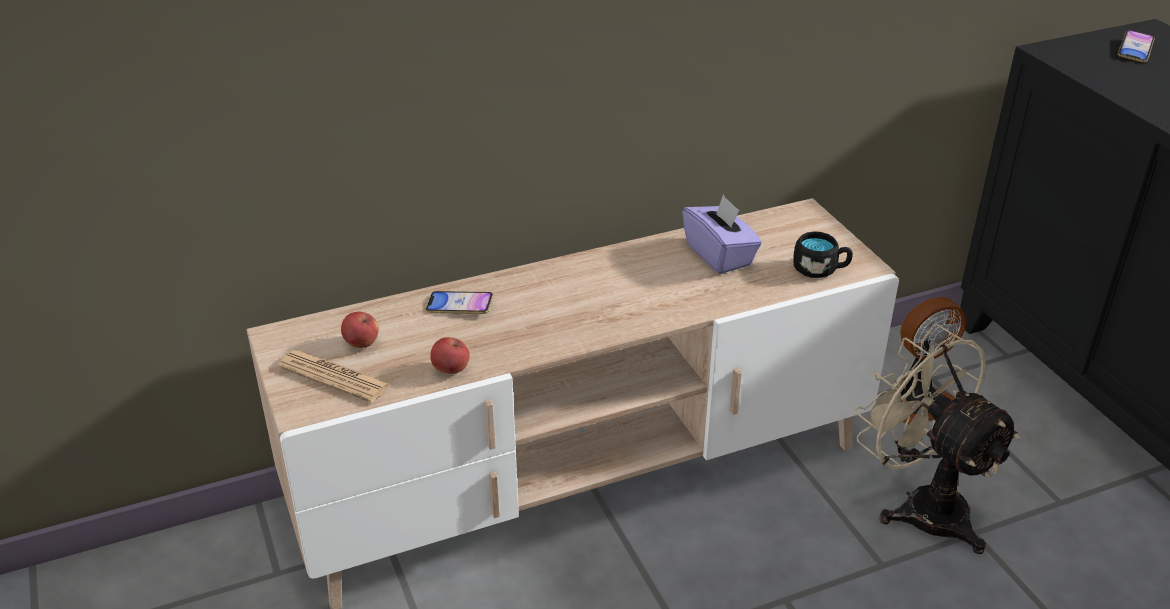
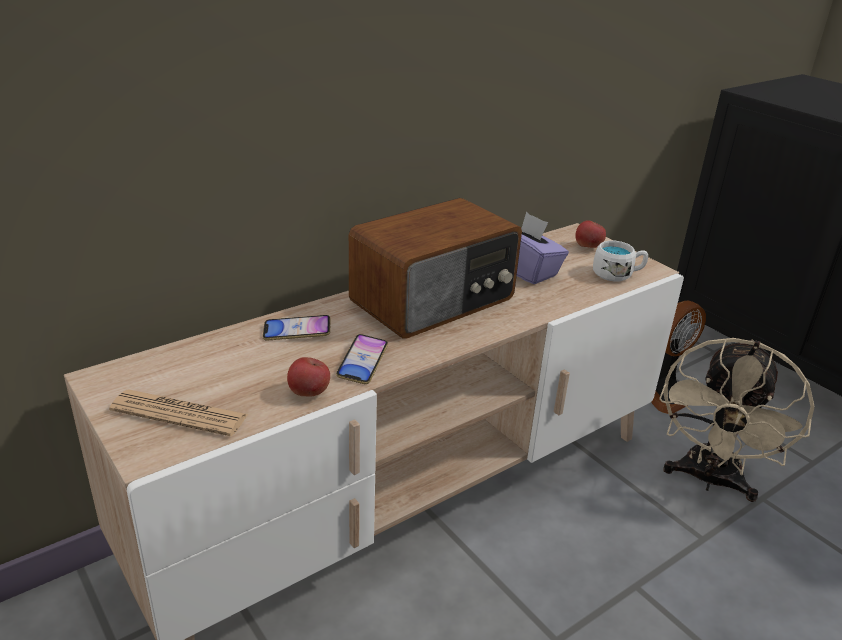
camera: 15 degrees left, 5 degrees down
apple [341,312,379,348] -> apple moved to [575,220,606,248]
black mug [793,231,853,278] -> white mug [593,241,648,281]
beige fan [855,324,1021,554] -> beige fan turned 105 degrees counterclockwise [659,338,814,502]
phone [1118,30,1155,63] -> phone moved to [336,334,388,384]
none -> radio [349,198,522,339]

